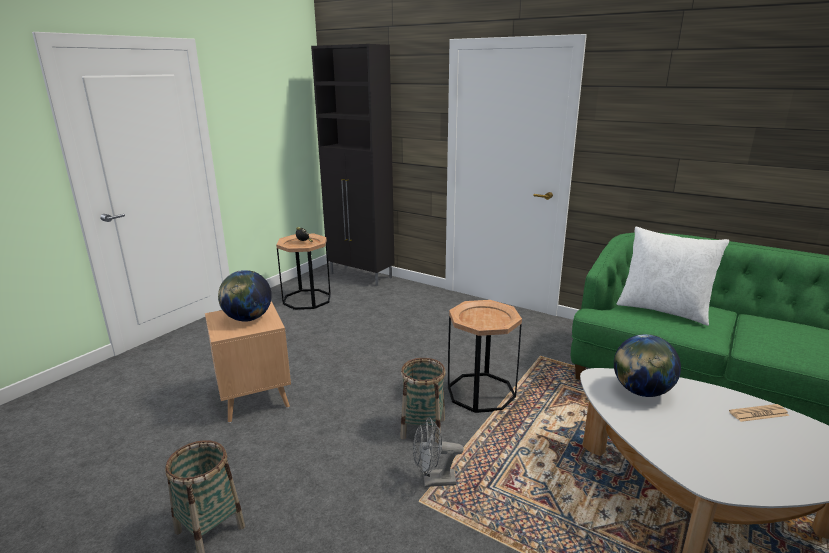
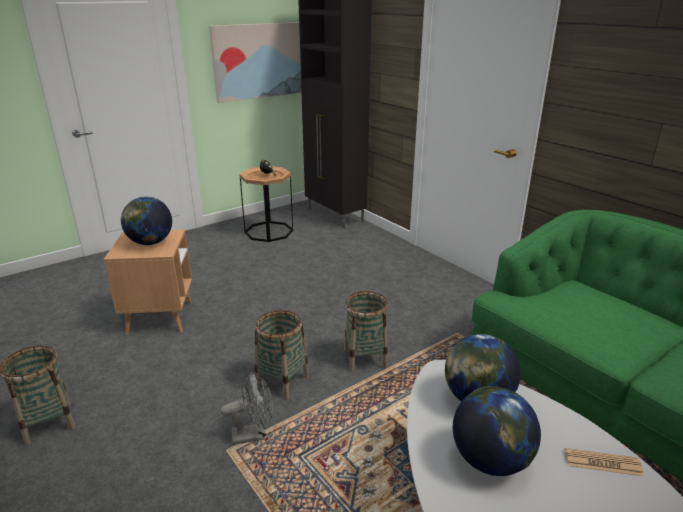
camera: 20 degrees right, 5 degrees up
grey fan [413,417,464,487] -> grey fan turned 150 degrees clockwise [220,372,273,445]
brown side table [448,300,522,413] -> basket [344,291,388,372]
white pillow [617,227,729,326] -> none
none -> picture [209,22,301,103]
none -> globe [453,386,541,476]

